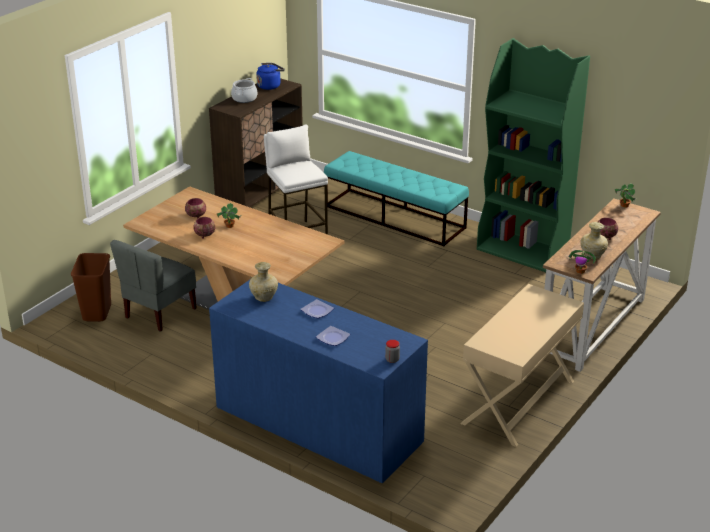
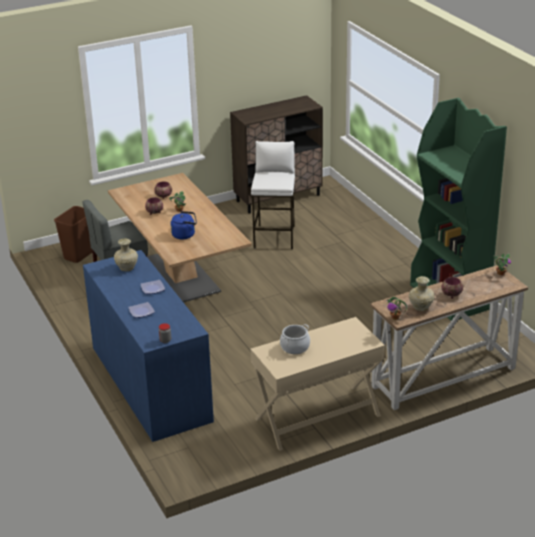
camera: 30 degrees right, 0 degrees up
cooking pot [231,78,257,103] -> cooking pot moved to [280,324,310,354]
blue kettle [256,63,285,90] -> blue kettle moved to [171,211,197,240]
turquoise bench [324,151,469,246] -> none

